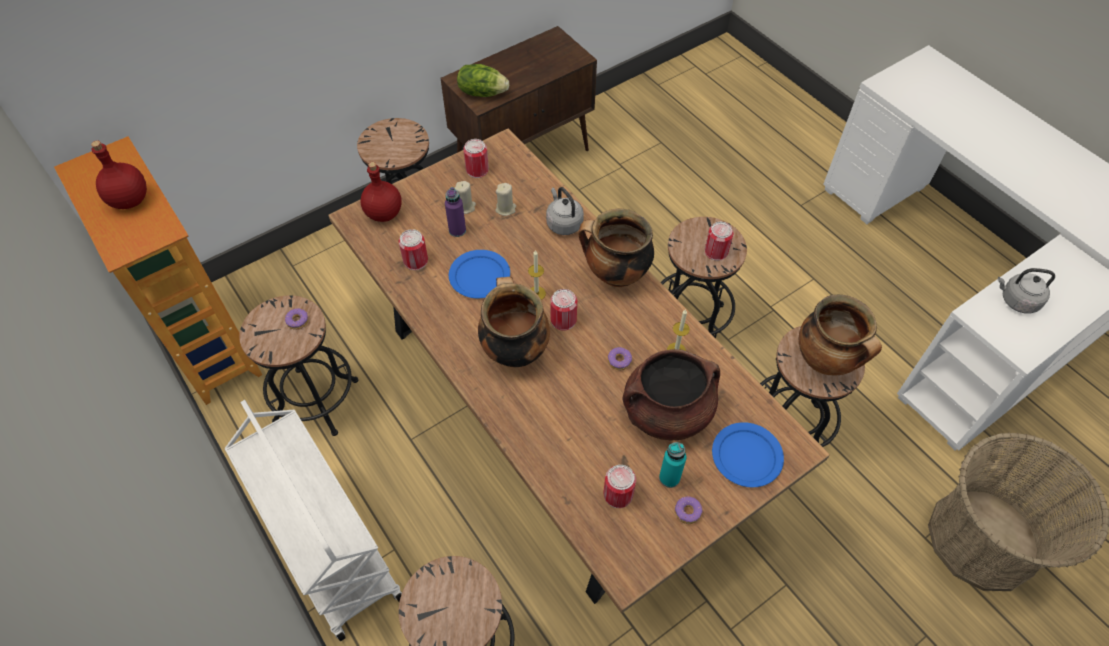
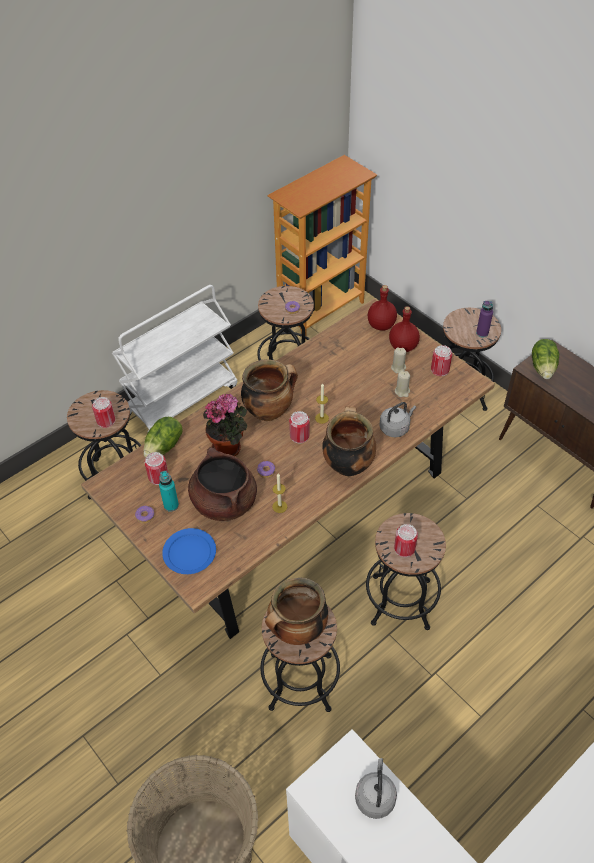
camera: 85 degrees right, 5 degrees down
red bottle [91,141,147,209] -> red bottle moved to [389,306,420,352]
can [399,229,428,270] -> can moved to [92,397,115,428]
purple bottle [445,187,466,237] -> purple bottle moved to [476,301,493,338]
blue plate [449,250,510,298] -> none
none -> lettuce [143,417,182,458]
none -> potted plant [203,394,247,456]

